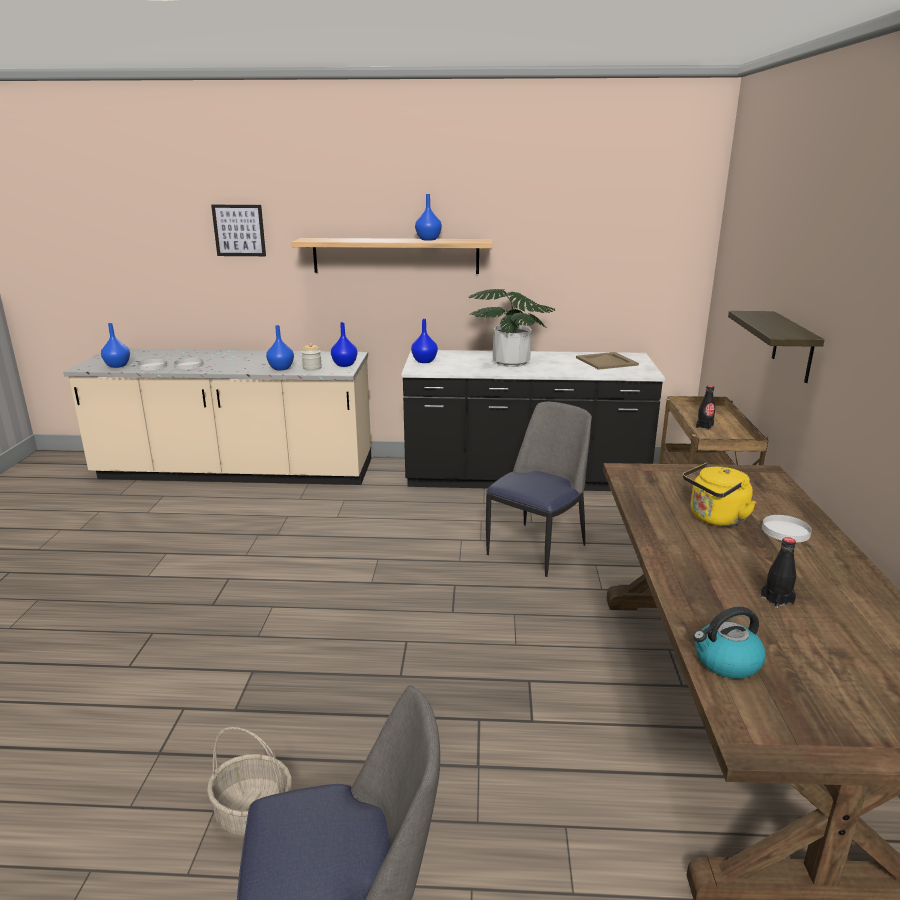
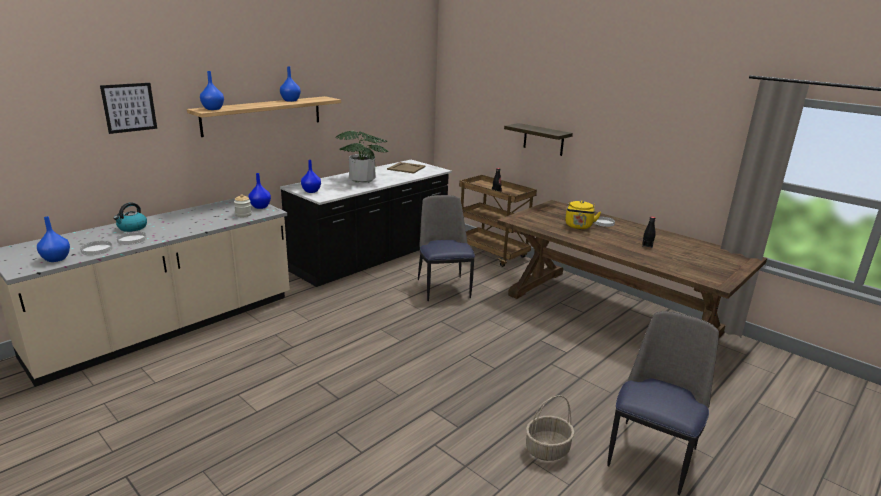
camera: 50 degrees left, 0 degrees up
blue vase [266,325,294,371] -> blue vase moved to [200,71,224,110]
kettle [693,607,766,679] -> kettle moved to [113,202,147,232]

